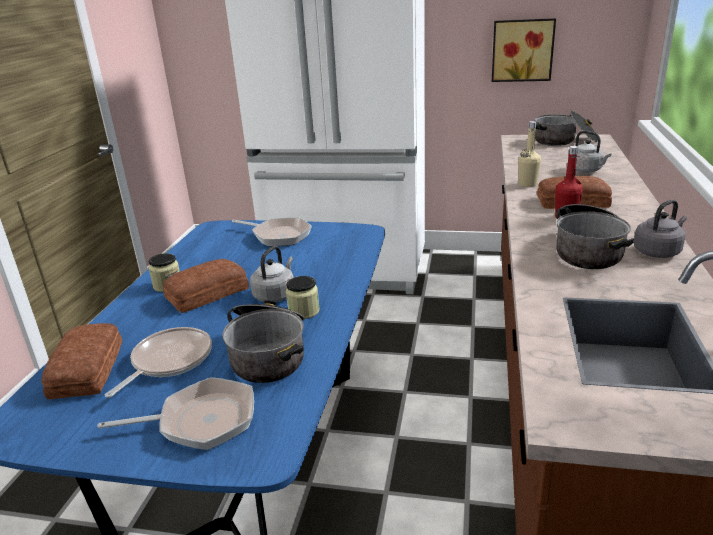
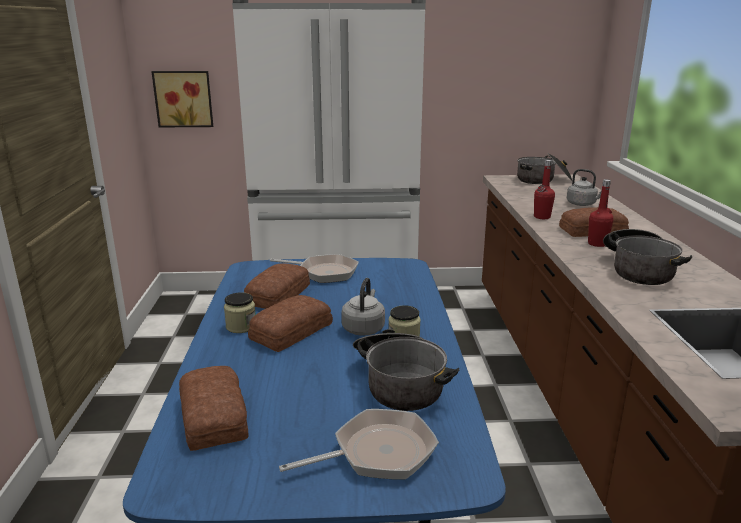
camera: 15 degrees left, 5 degrees down
frying pan [105,327,212,398] -> none
picture [492,18,556,82] -> picture moved to [151,71,213,127]
beige bottle [518,121,541,187] -> red bottle [534,160,555,219]
grey kettle [634,199,687,258] -> none
none -> bread [244,264,310,309]

